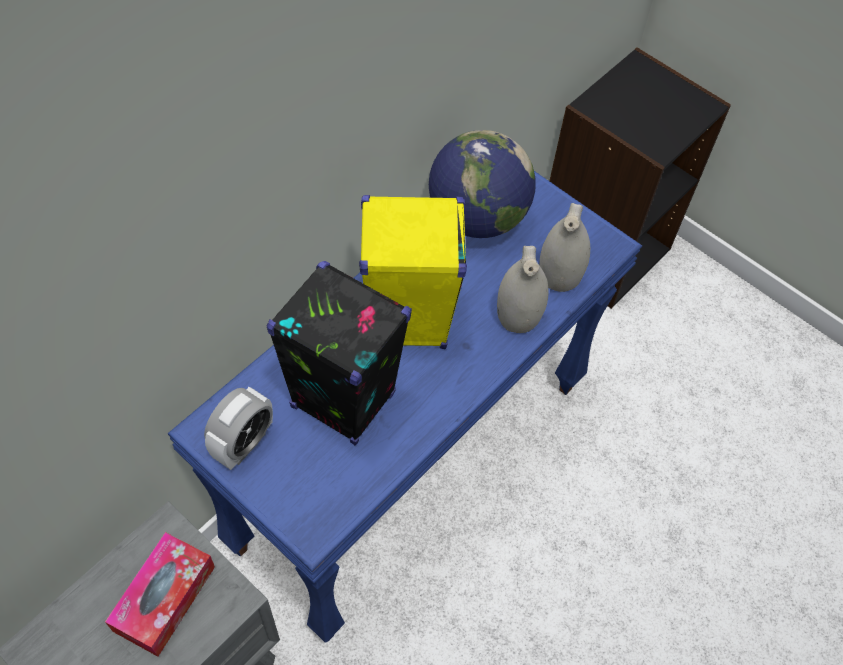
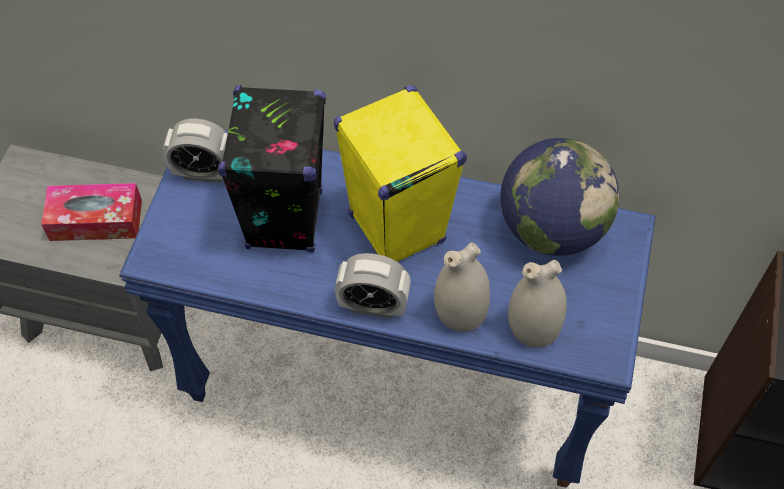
camera: 65 degrees right, 0 degrees up
none -> alarm clock [335,253,411,318]

